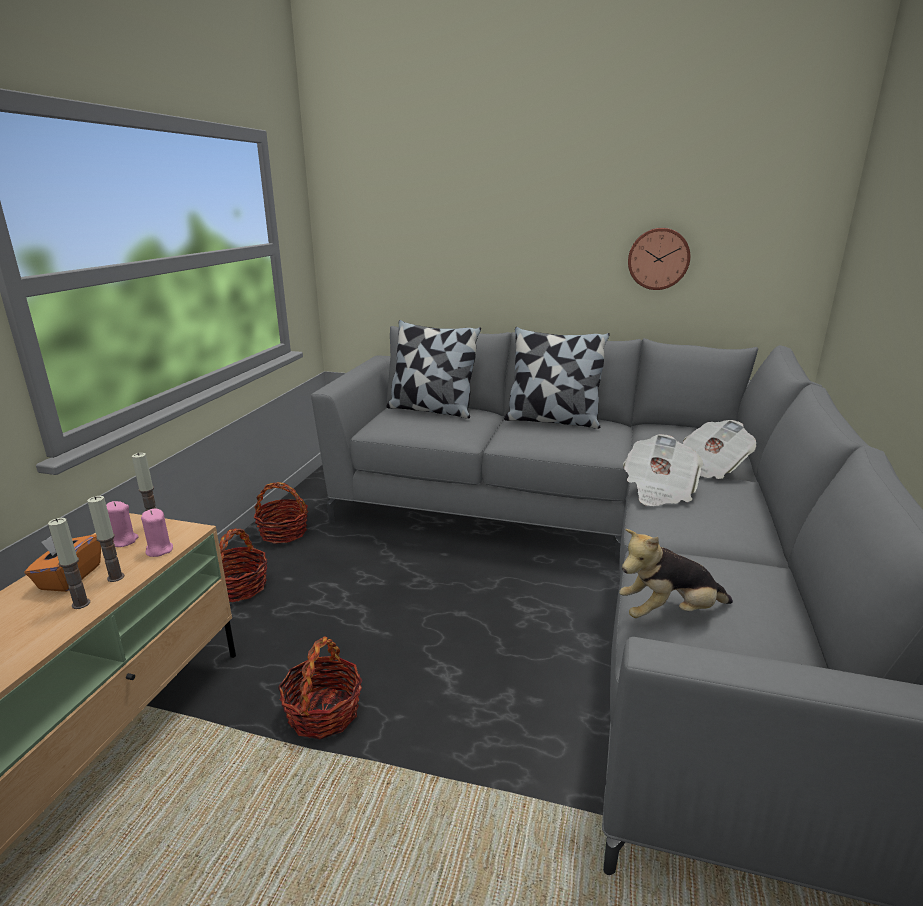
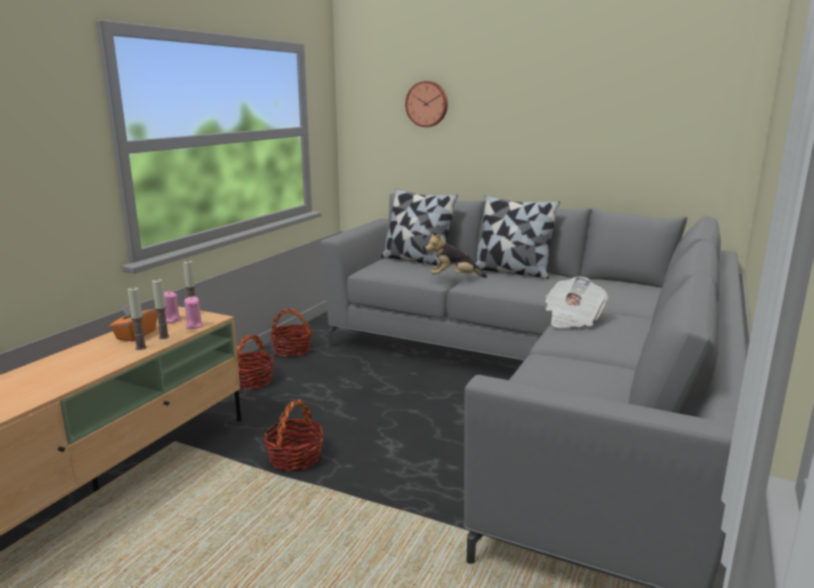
camera: 10 degrees right, 5 degrees down
plush toy [619,529,733,618] -> plush toy moved to [426,233,487,278]
wall clock [628,228,690,290] -> wall clock moved to [405,81,448,127]
newspaper [683,420,756,479] -> none

